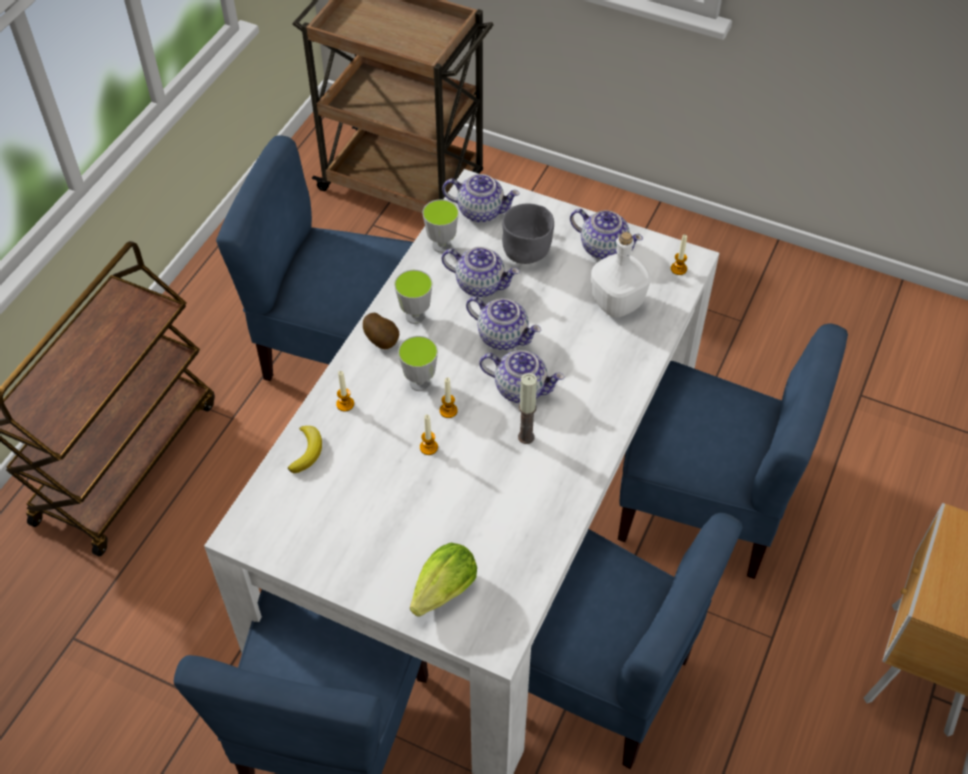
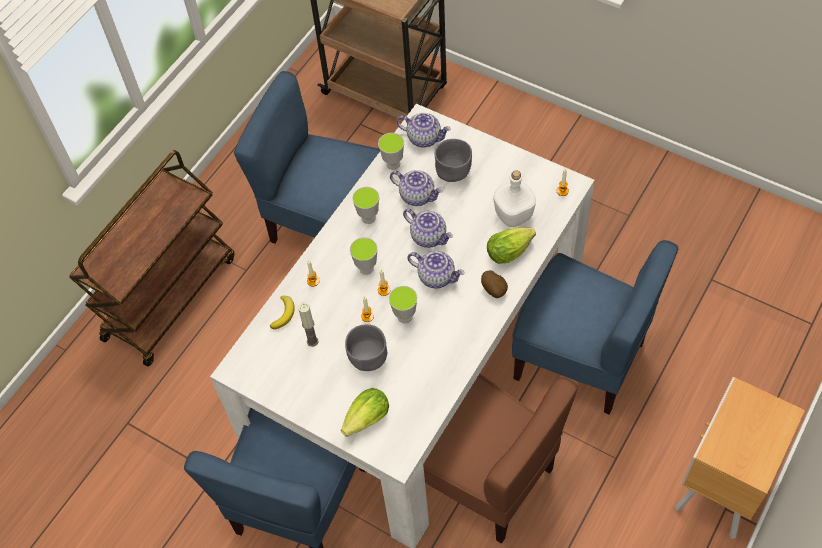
camera: 10 degrees right, 5 degrees up
potato [363,313,399,349] -> potato moved to [481,270,508,298]
candle [518,373,537,444] -> candle moved to [298,303,319,347]
blue chair [528,513,743,769] -> brown chair [423,374,578,544]
teapot [570,209,643,259] -> none
none -> grey bowl [345,324,387,371]
none -> cup [389,286,417,323]
none -> lettuce [487,227,536,264]

